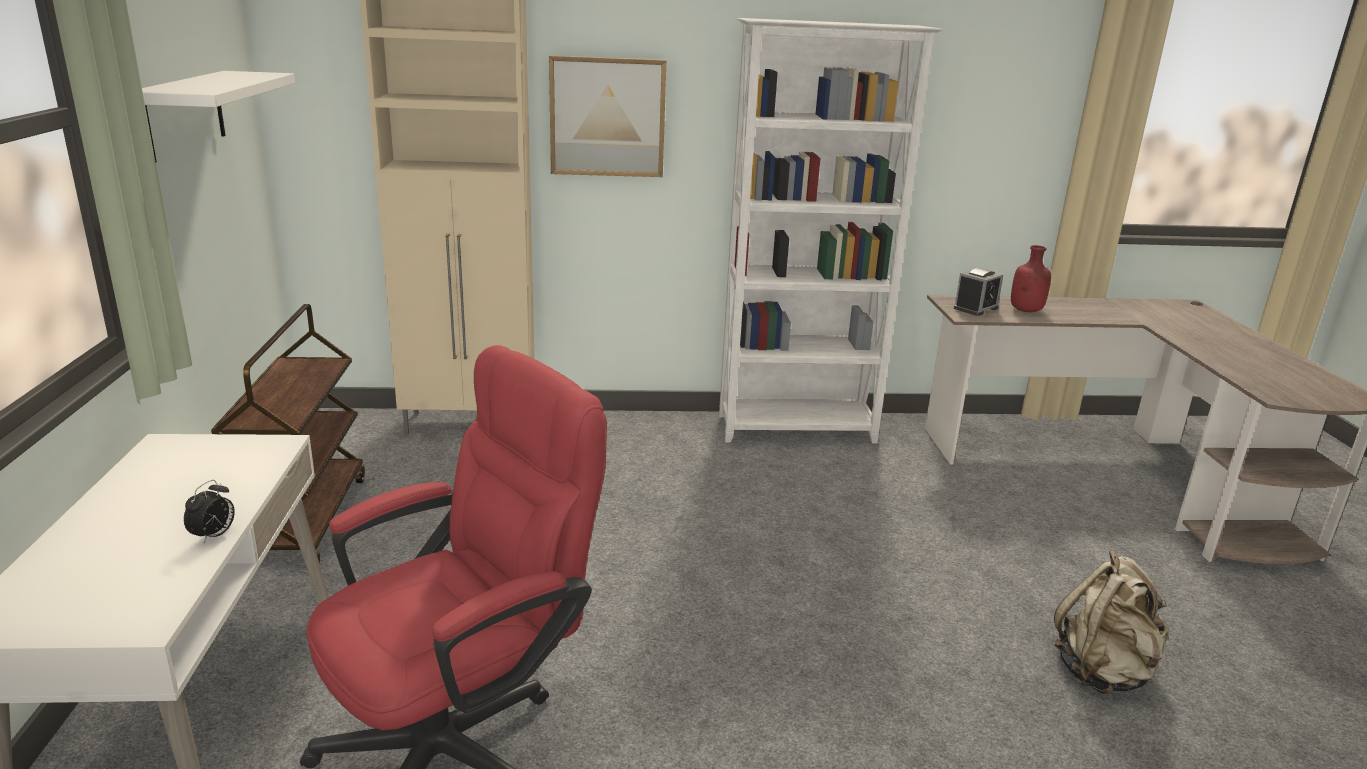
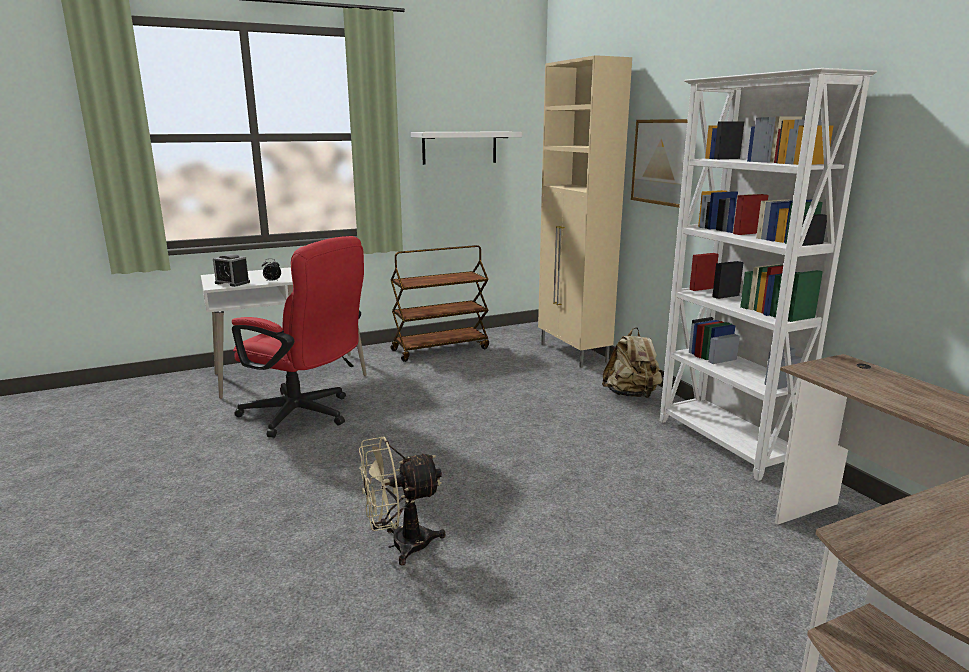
camera: 70 degrees right, 5 degrees down
alarm clock [954,268,1003,316] -> alarm clock moved to [213,254,250,287]
red bottle [1011,245,1051,312] -> none
beige backpack [1054,550,1169,694] -> beige backpack moved to [602,327,663,398]
none -> beige fan [359,437,446,565]

